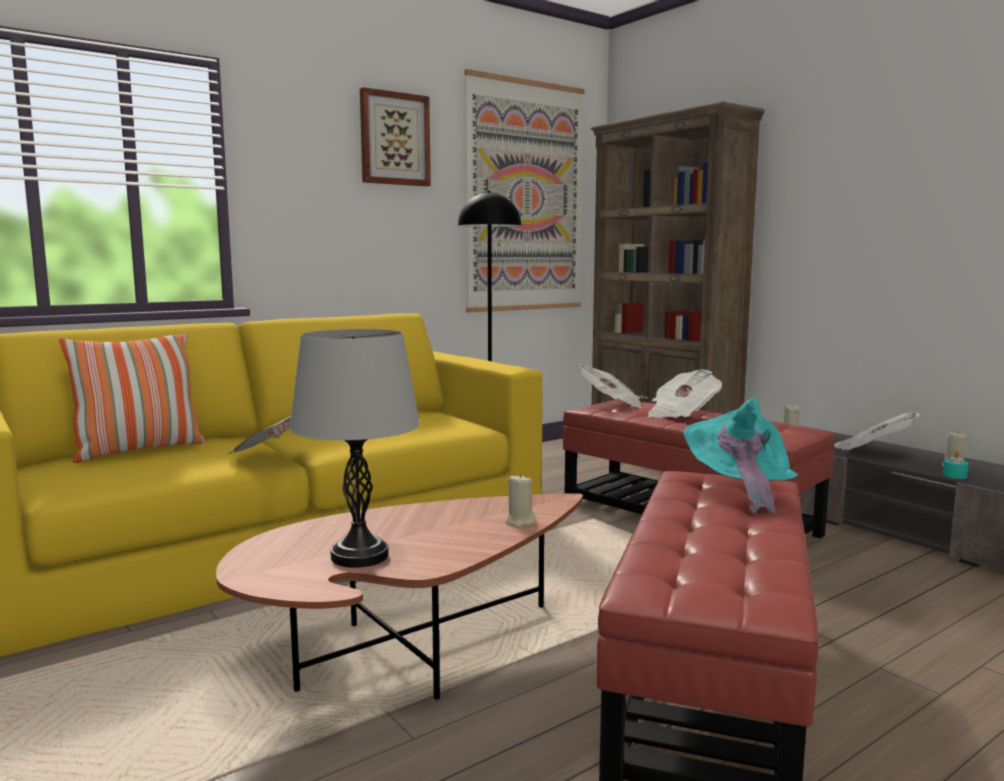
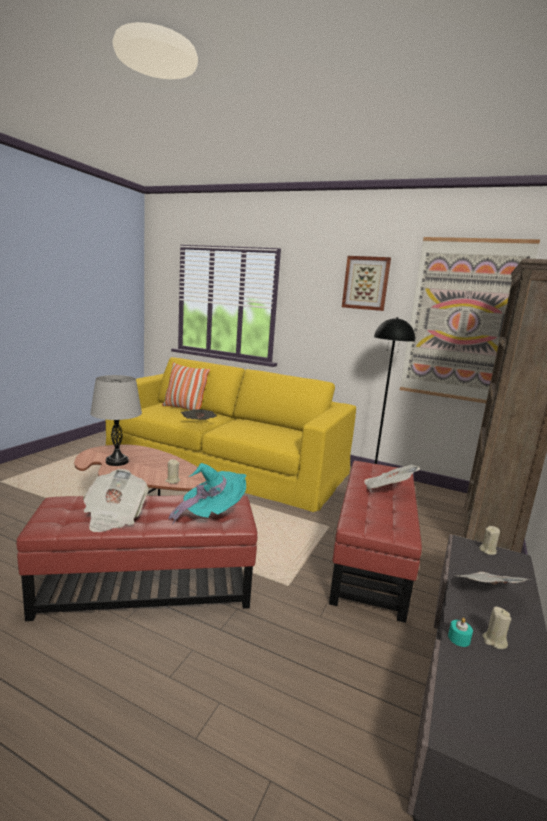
camera: 60 degrees right, 5 degrees up
newspaper [579,364,641,408] -> newspaper moved to [83,469,149,532]

